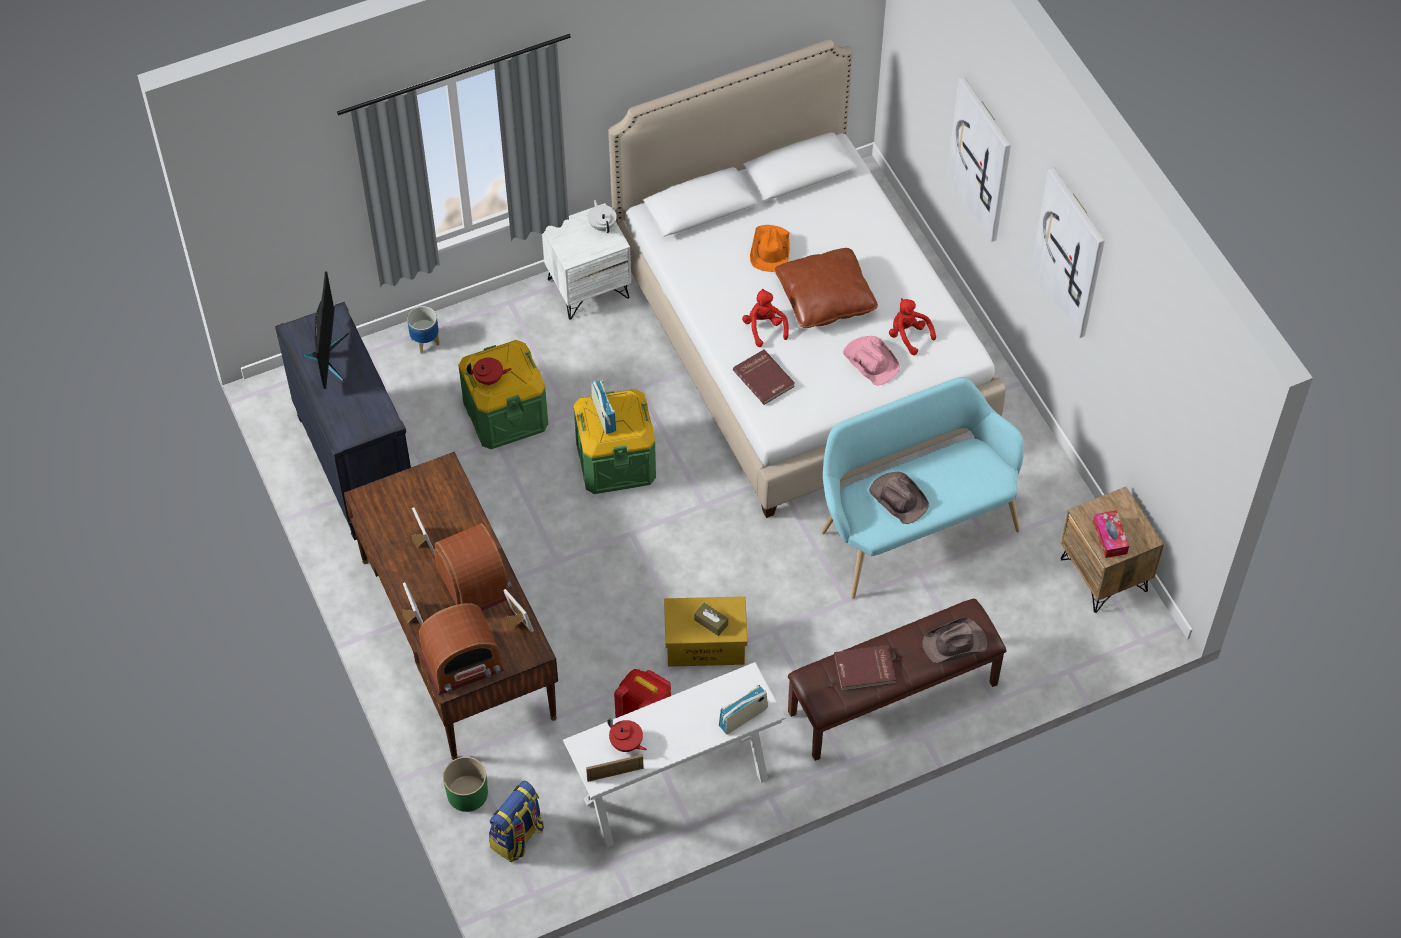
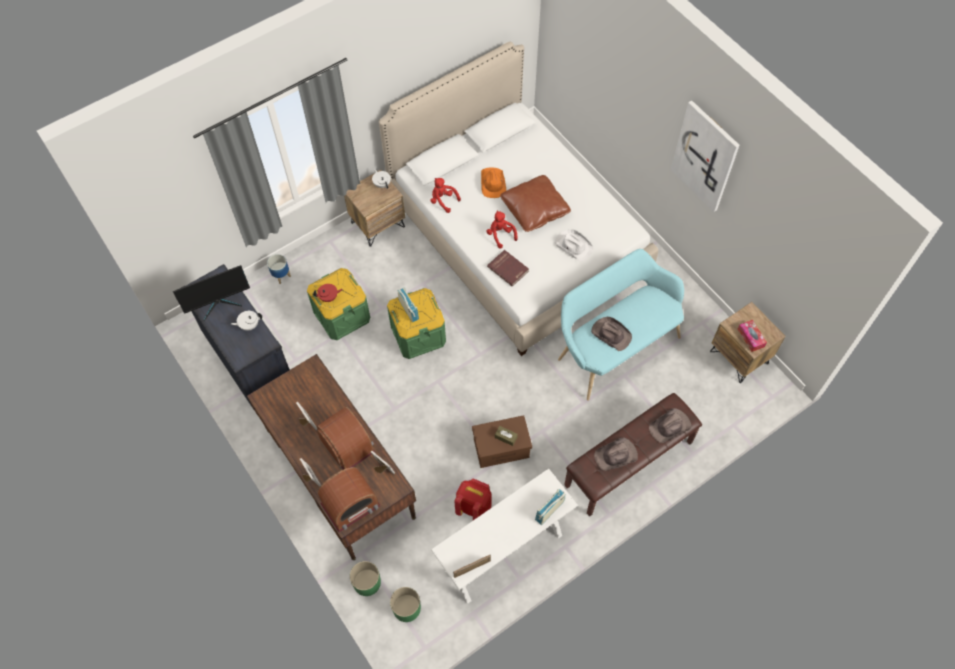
camera: 10 degrees left, 5 degrees up
monitor [304,271,349,389] -> monitor turned 75 degrees clockwise [173,265,250,321]
backpack [489,781,544,862] -> green planter [390,587,421,622]
white nightstand [542,203,631,319] -> brown nightstand [344,170,405,247]
red teapot [607,718,647,752] -> none
yellow storage box [664,596,748,667] -> brown storage box [472,415,532,468]
red book [834,645,896,691] -> brown hat [594,438,638,471]
pink hat [843,336,900,385] -> white hat [555,229,593,262]
red plush toy [889,298,936,355] -> red plush toy moved to [431,178,461,213]
picture [947,77,1011,242] -> none
none -> white teapot [231,311,262,331]

